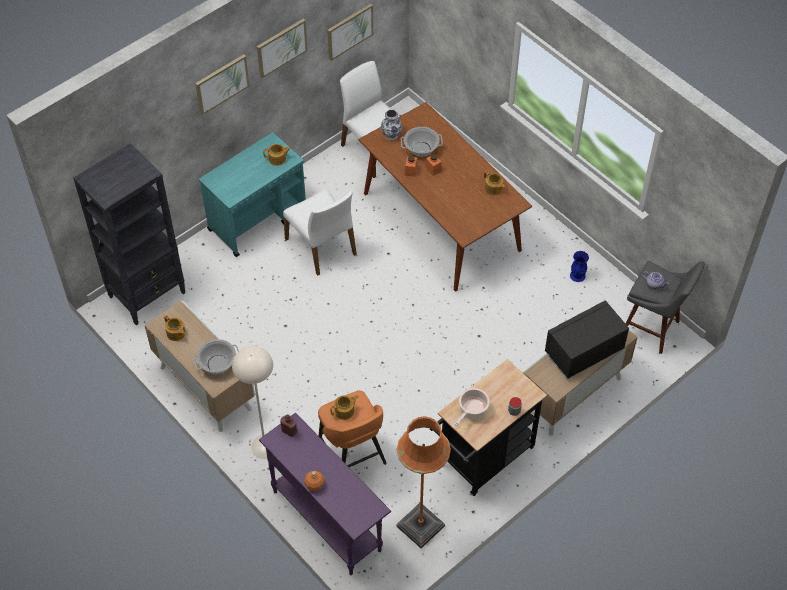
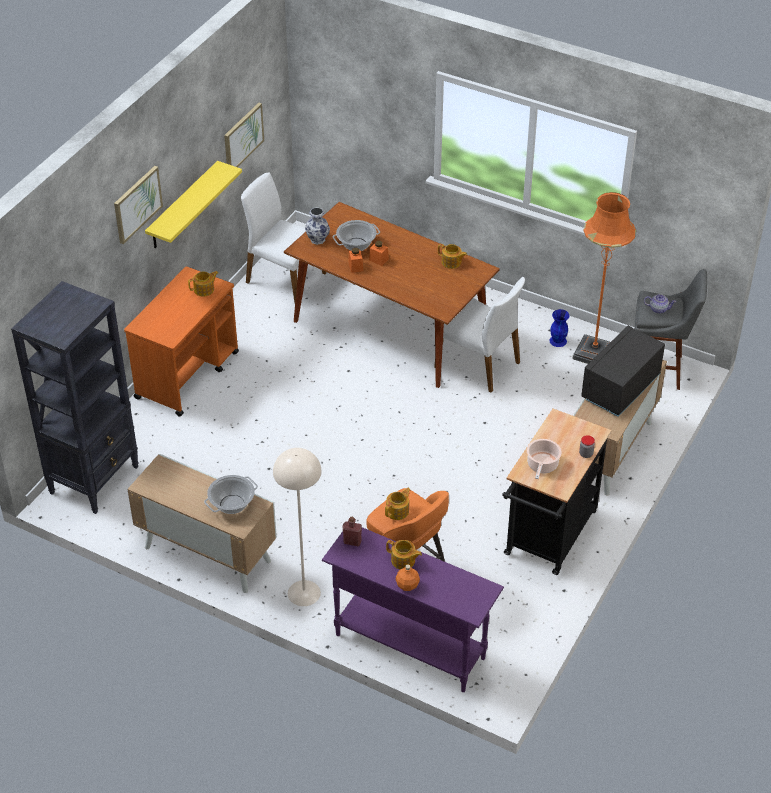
camera: 20 degrees left, 10 degrees down
teapot [164,315,186,341] -> teapot moved to [386,540,422,570]
turquoise cart [199,132,306,257] -> orange cart [124,266,239,417]
picture [257,19,308,78] -> none
white chair [283,189,357,275] -> white chair moved to [434,277,525,393]
orange floor lamp [396,417,451,548] -> orange floor lamp moved to [572,192,636,364]
none -> yellow shelf [145,161,242,248]

